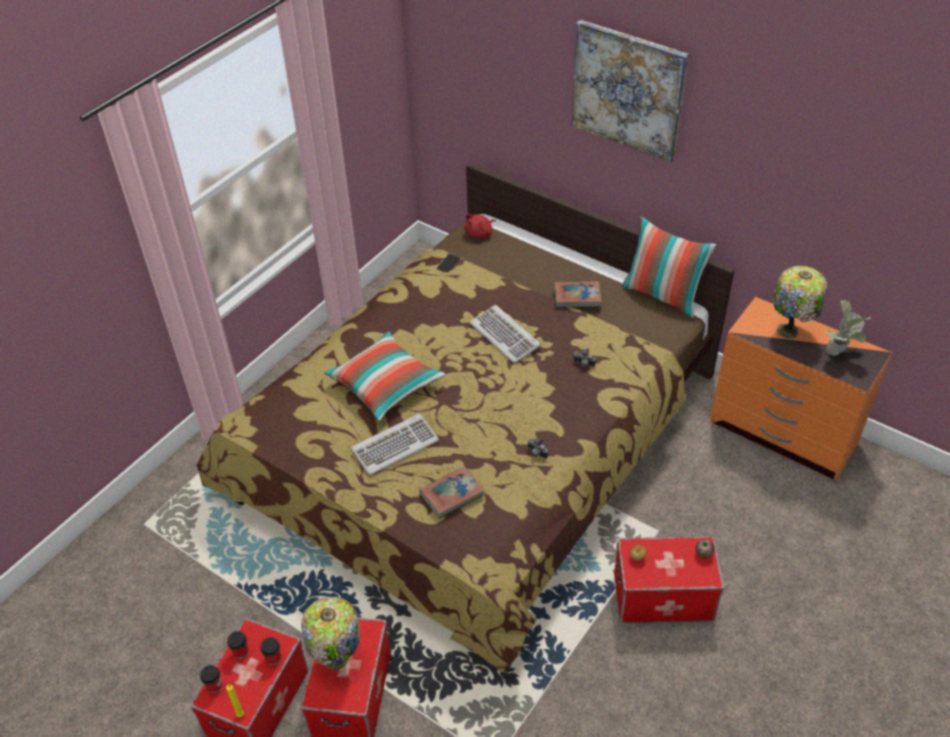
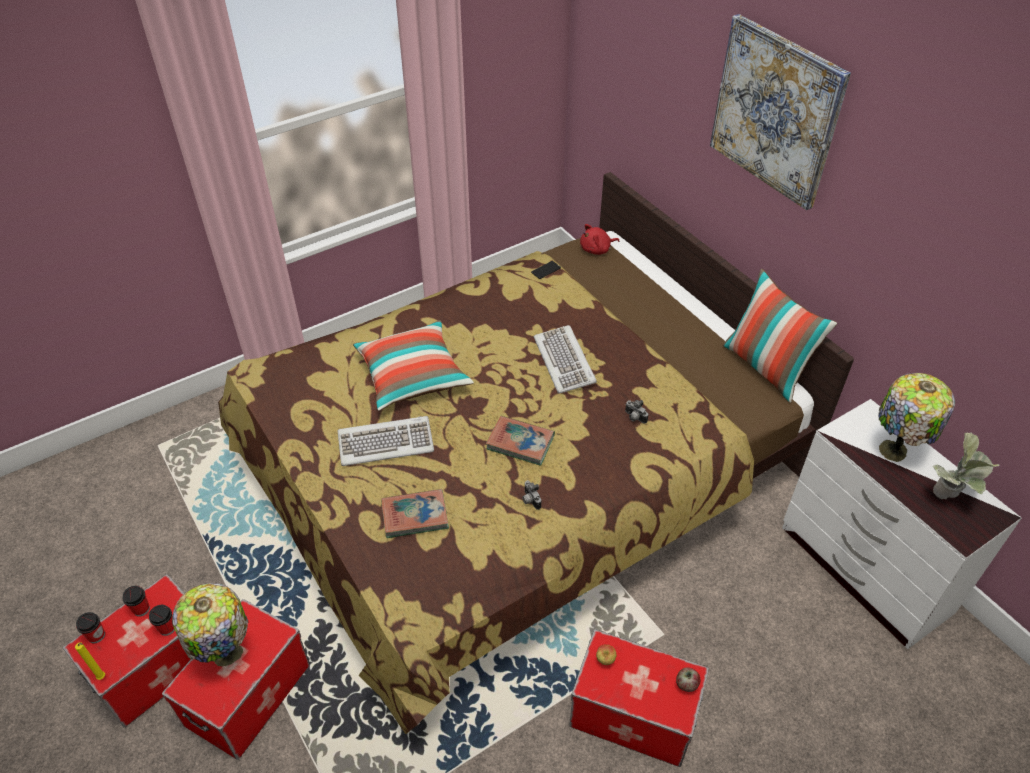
camera: 20 degrees right, 0 degrees up
book [554,281,602,308] -> book moved to [486,416,555,466]
orange dresser [710,297,892,480] -> white dresser [782,399,1022,649]

